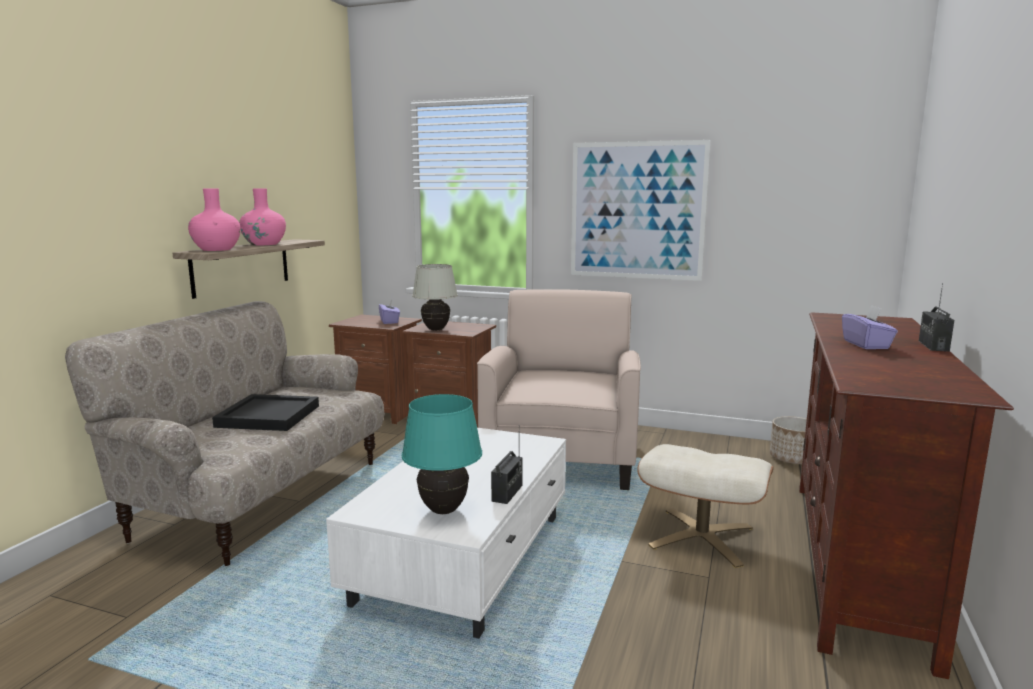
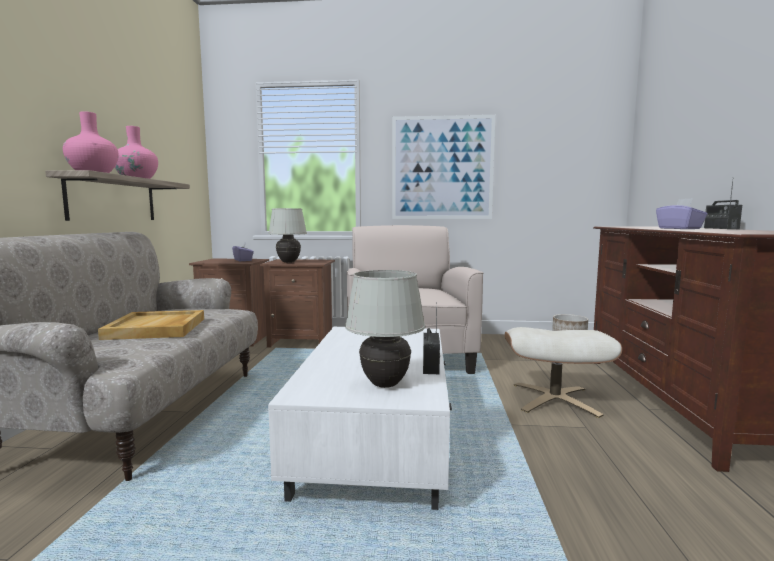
camera: 15 degrees left, 5 degrees down
black tray [212,394,319,431] -> beige tray [98,310,204,340]
turquoise table lamp [402,394,482,514] -> white table lamp [345,270,425,388]

